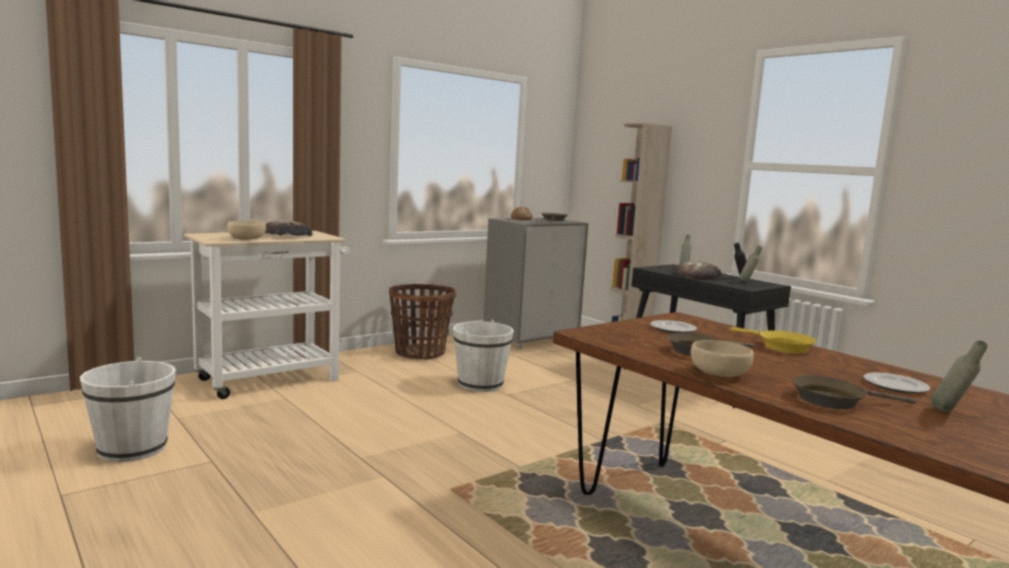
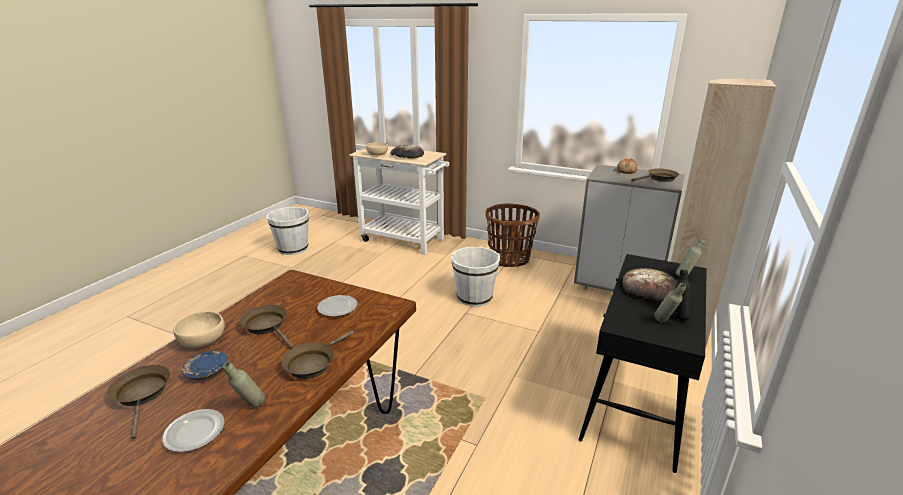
camera: 65 degrees right, 15 degrees up
yellow frying pan [731,327,817,354] -> brown frying pan [281,331,354,379]
grey bottle [931,340,987,412] -> grey bottle moved to [223,362,265,408]
none -> blue plate [182,351,227,380]

